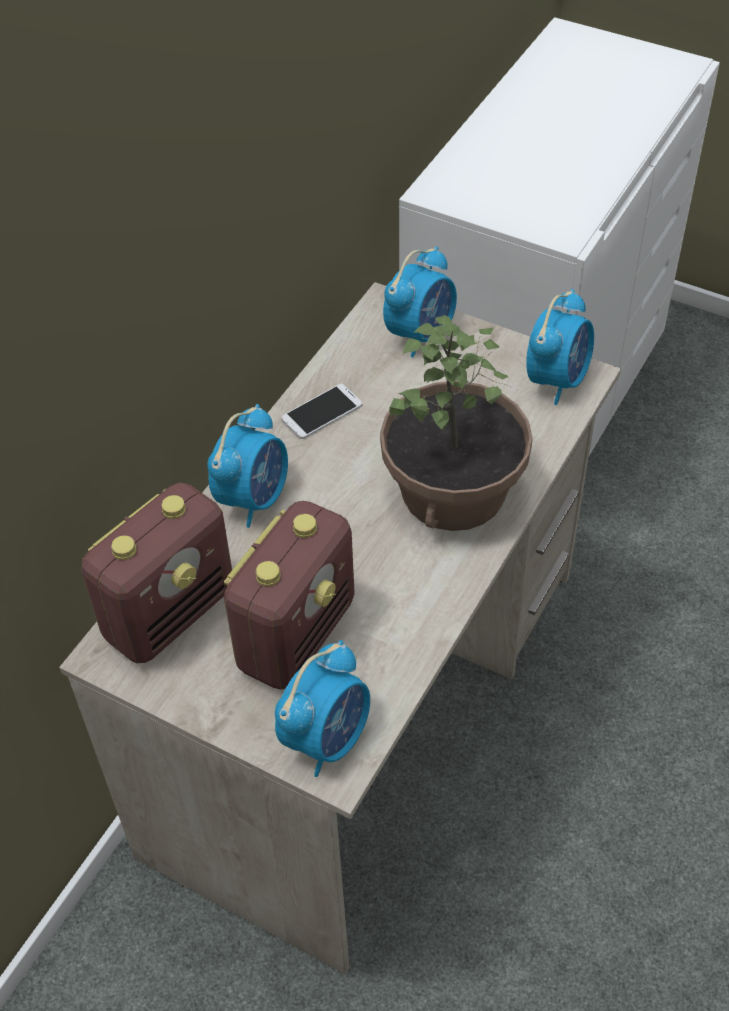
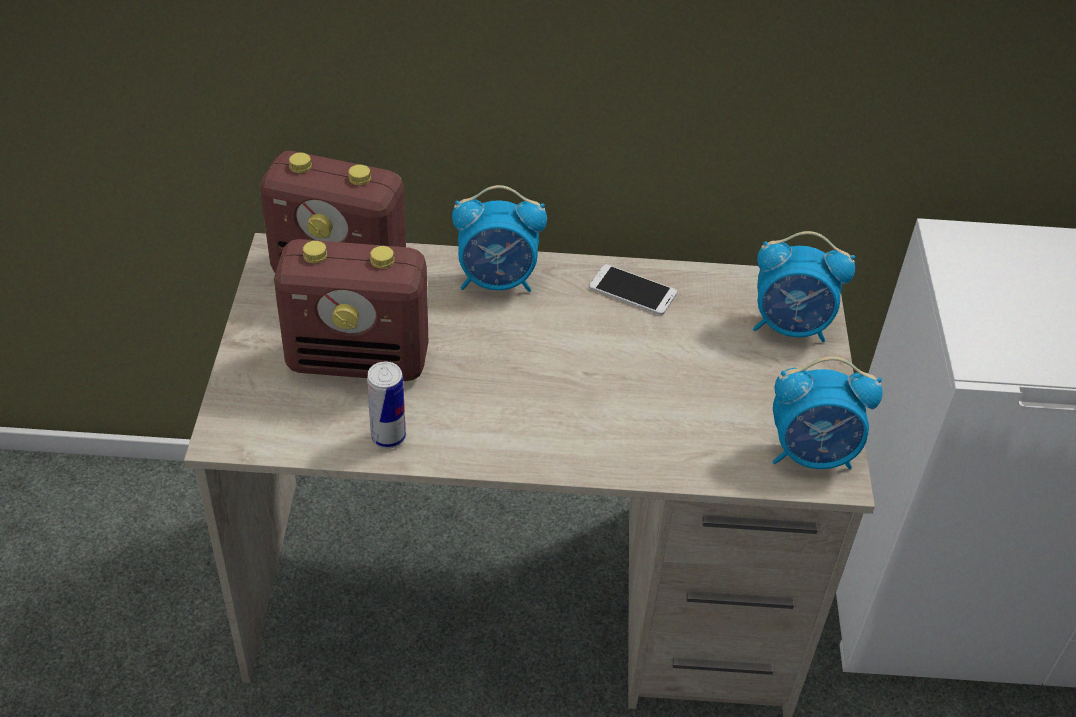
camera: 60 degrees right, 5 degrees down
alarm clock [275,640,370,777] -> none
potted plant [380,315,533,531] -> none
none -> can [367,361,406,449]

